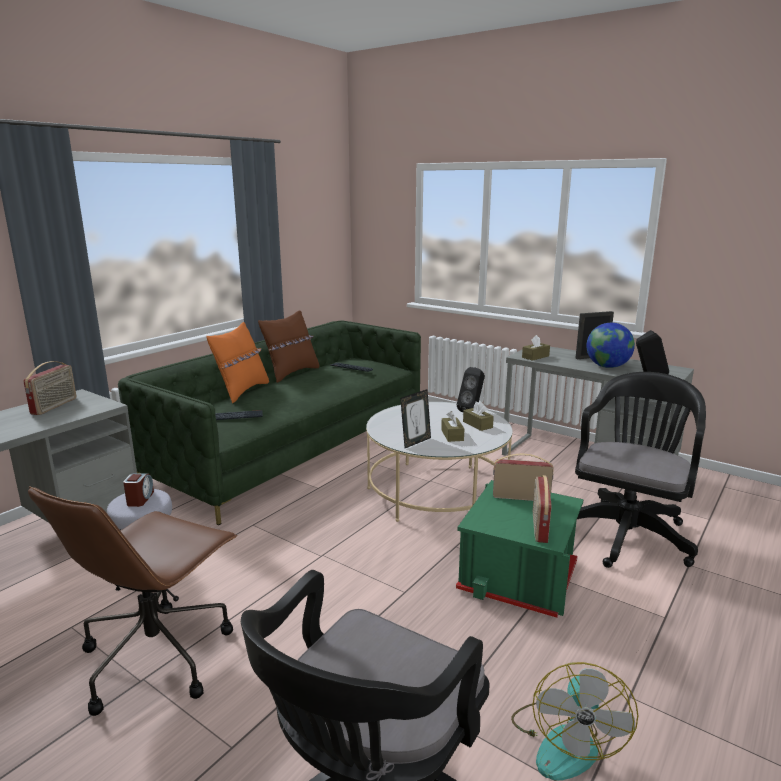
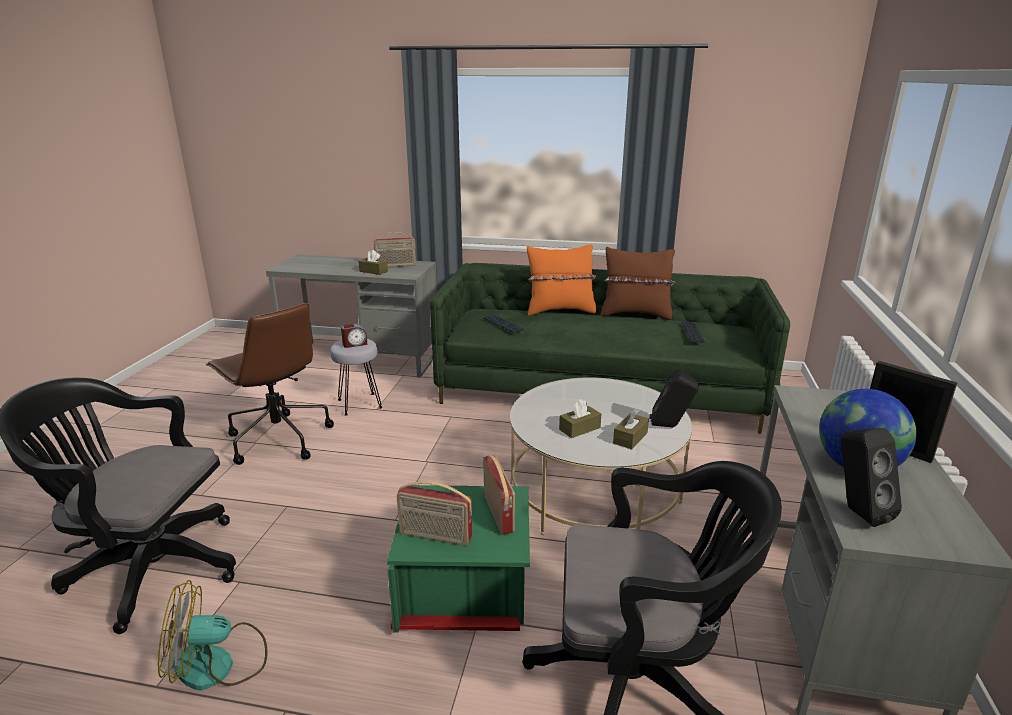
camera: 65 degrees right, 5 degrees up
brown office chair [28,486,237,716] -> brown office chair turned 135 degrees counterclockwise [206,303,334,465]
picture frame [400,389,431,448] -> none
brown tissue box [522,335,550,361] -> brown tissue box moved to [359,250,388,275]
radio [533,475,552,543] -> radio turned 150 degrees counterclockwise [397,481,472,546]

